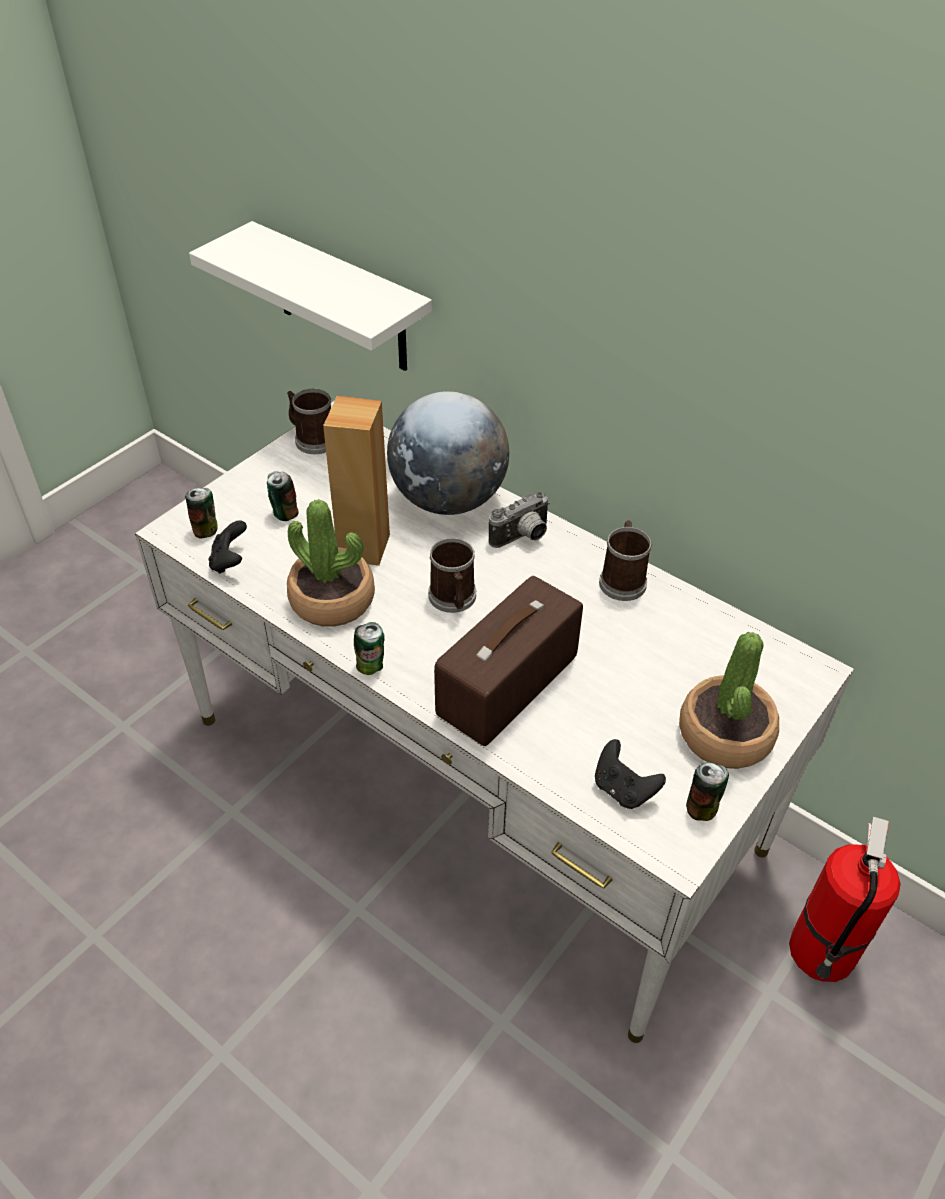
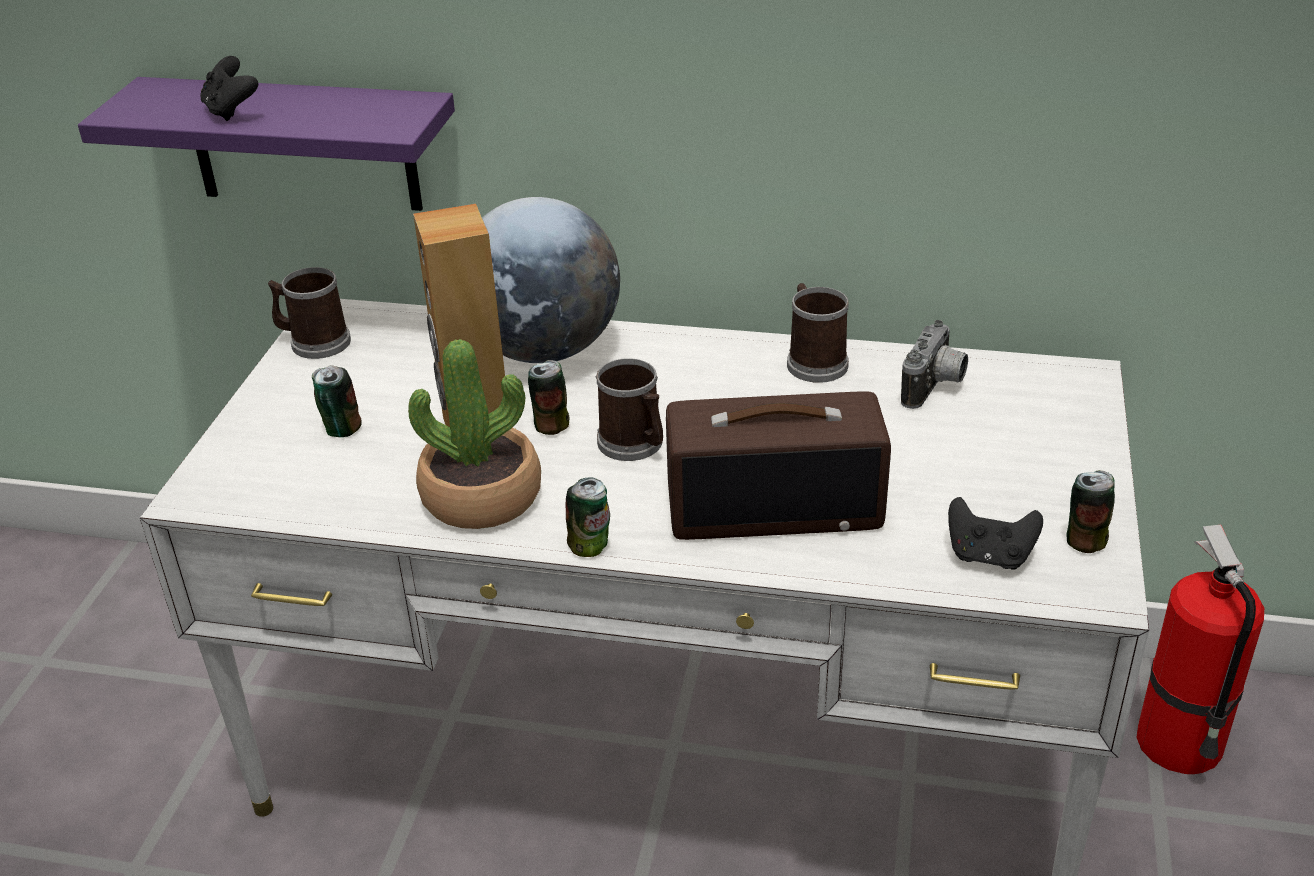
camera: 25 degrees left, 10 degrees down
can [185,488,218,538] -> can moved to [528,360,570,435]
white shelf [189,221,432,371] -> purple shelf [78,77,455,211]
black game controller [208,520,247,574] -> black game controller moved to [200,56,258,121]
radio [434,576,583,746] -> radio turned 105 degrees counterclockwise [666,391,891,540]
camera [489,492,550,548] -> camera moved to [901,320,968,409]
potted plant [679,632,779,769] -> none

